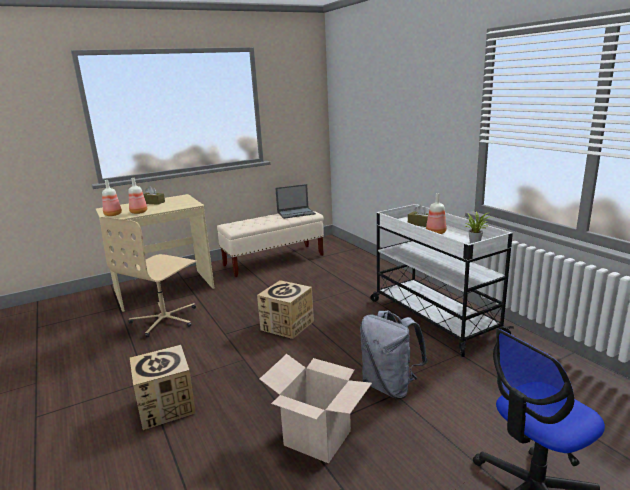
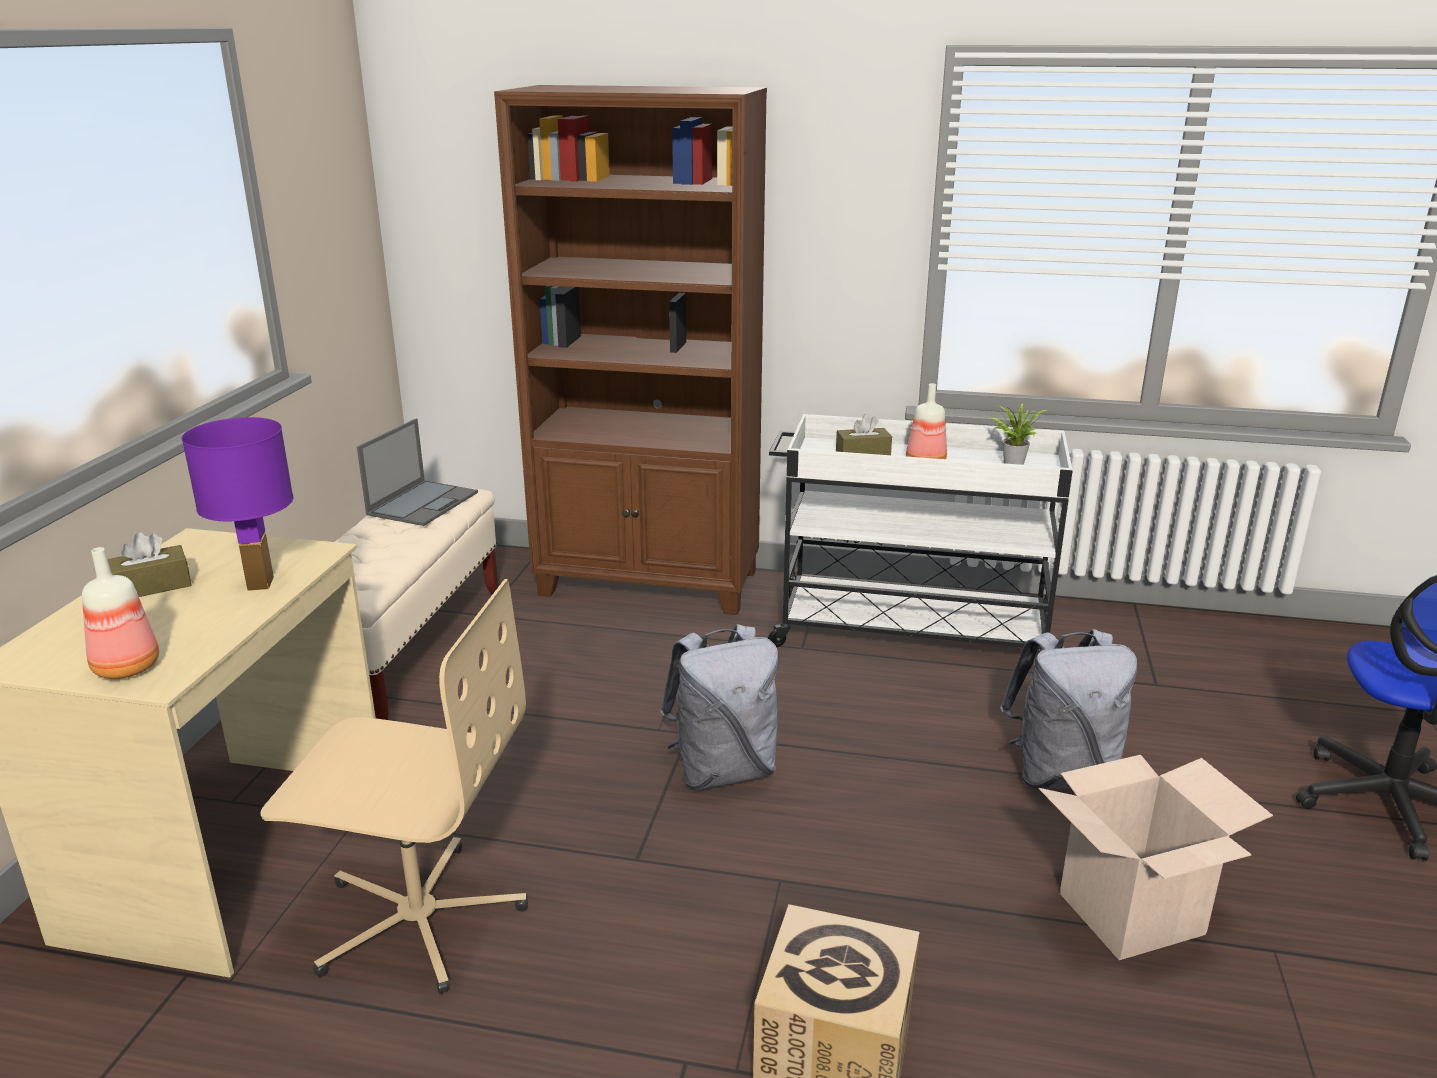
camera: 50 degrees left, 5 degrees up
beige office chair [100,217,197,337] -> beige office chair turned 60 degrees counterclockwise [260,579,528,994]
bottle [129,178,147,214] -> none
cardboard box [257,280,314,339] -> grey backpack [660,624,779,789]
none -> purple table lamp [182,417,293,591]
none -> brown bookcase [494,85,767,615]

